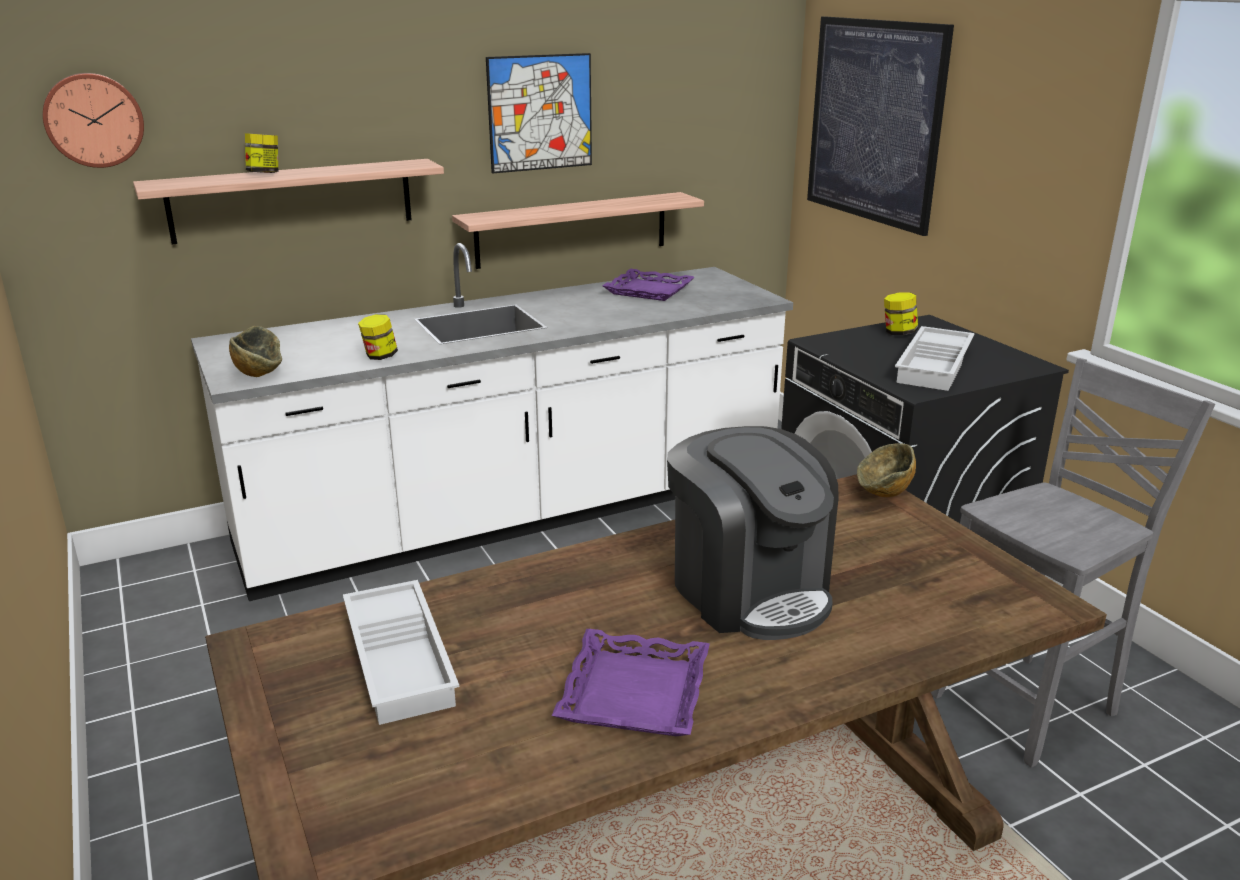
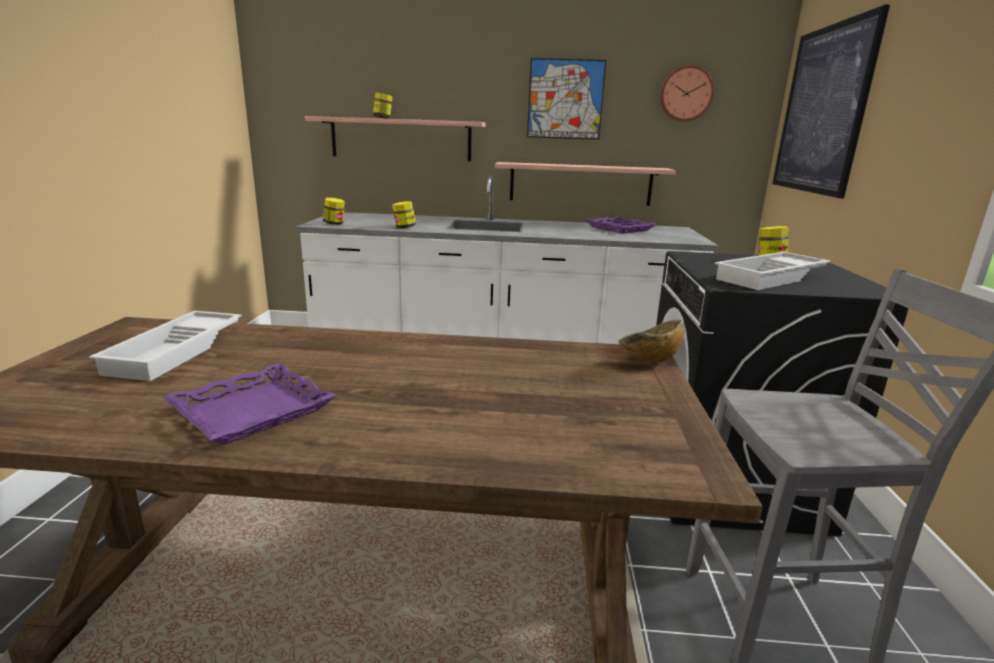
camera: 30 degrees right, 5 degrees down
wall clock [43,73,144,168] -> wall clock moved to [660,65,714,121]
bowl [229,326,282,377] -> jar [323,198,345,225]
coffee machine [667,426,839,640] -> none

